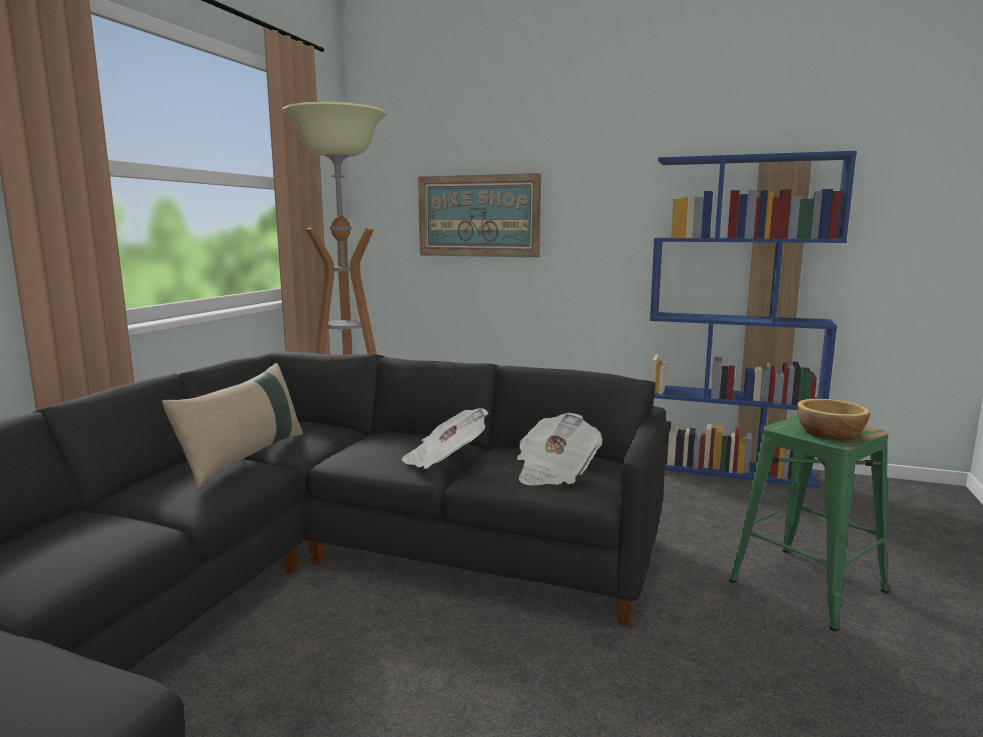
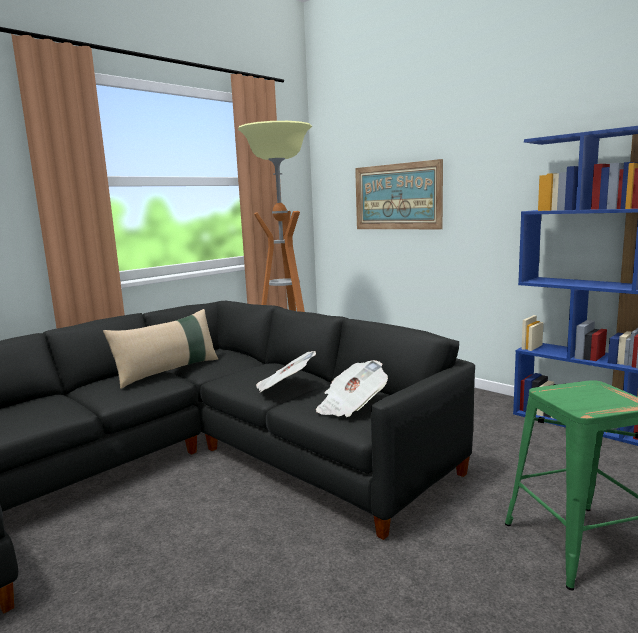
camera: 25 degrees right, 0 degrees up
bowl [797,399,870,440] -> none

